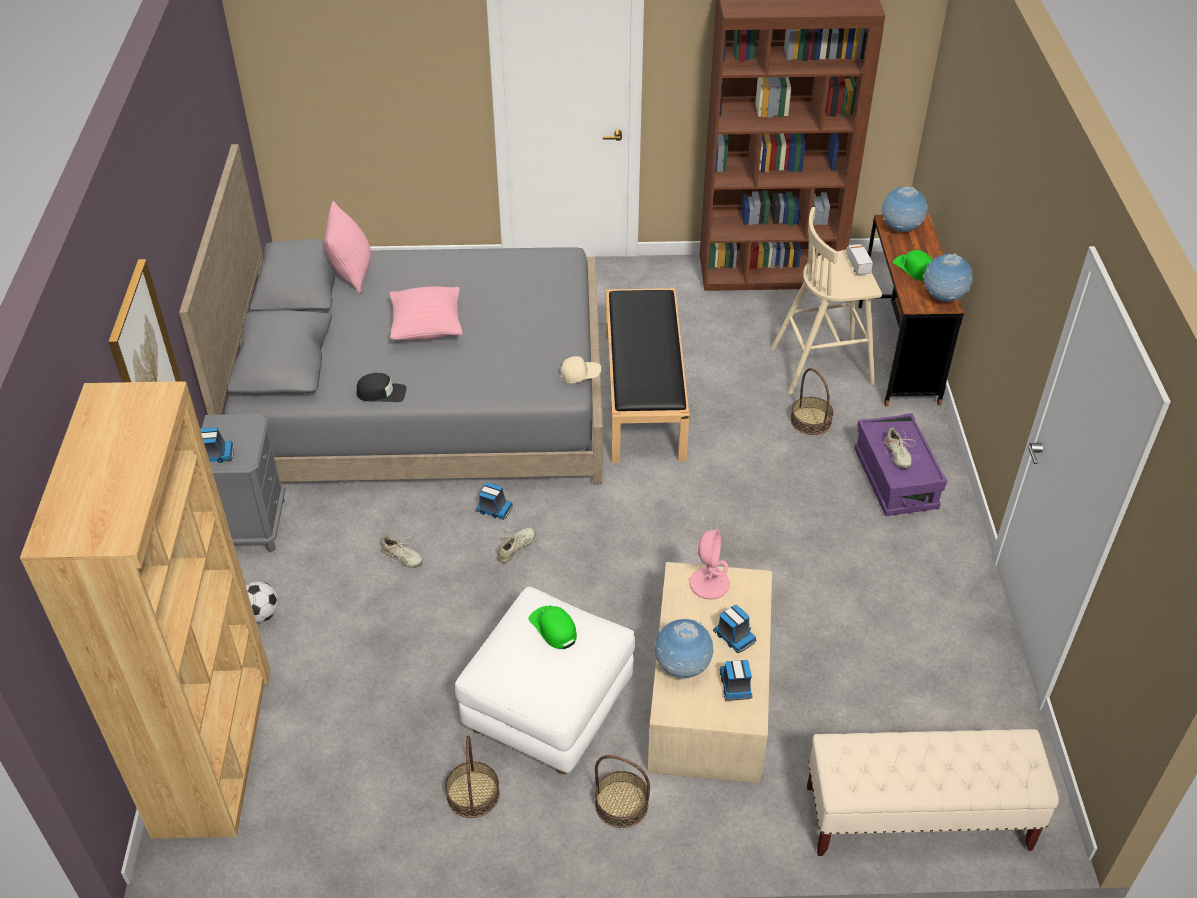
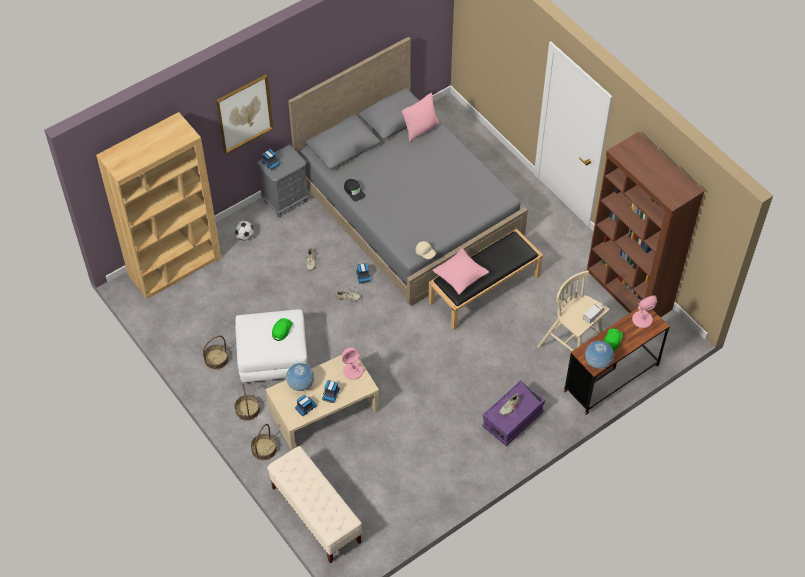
camera: 55 degrees right, 10 degrees up
pink pillow [390,286,462,340] -> pink pillow moved to [433,248,489,295]
basket [790,368,834,435] -> basket moved to [251,424,277,460]
globe [882,186,928,232] -> pink table lamp [632,295,657,328]

